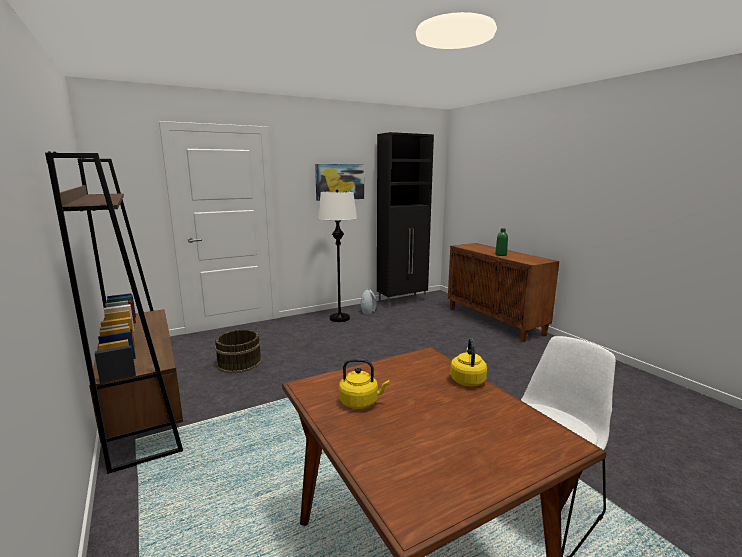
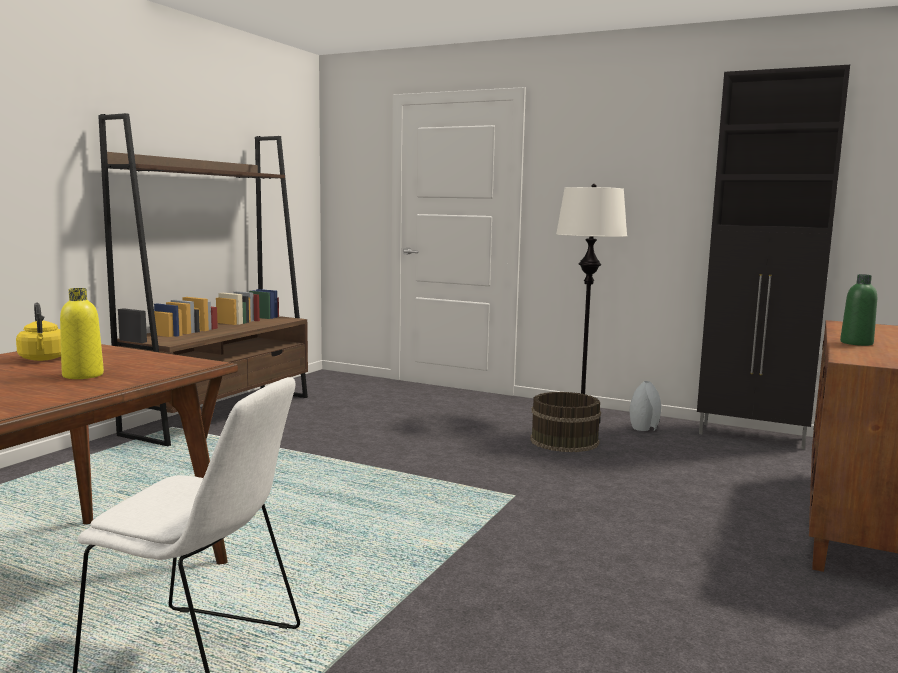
camera: 55 degrees right, 5 degrees down
brown bucket [215,329,262,374] -> brown bucket moved to [530,392,601,452]
picture [315,164,364,201] -> none
yellow kettle [450,338,487,386] -> none
none -> yellow bottle [60,288,104,379]

